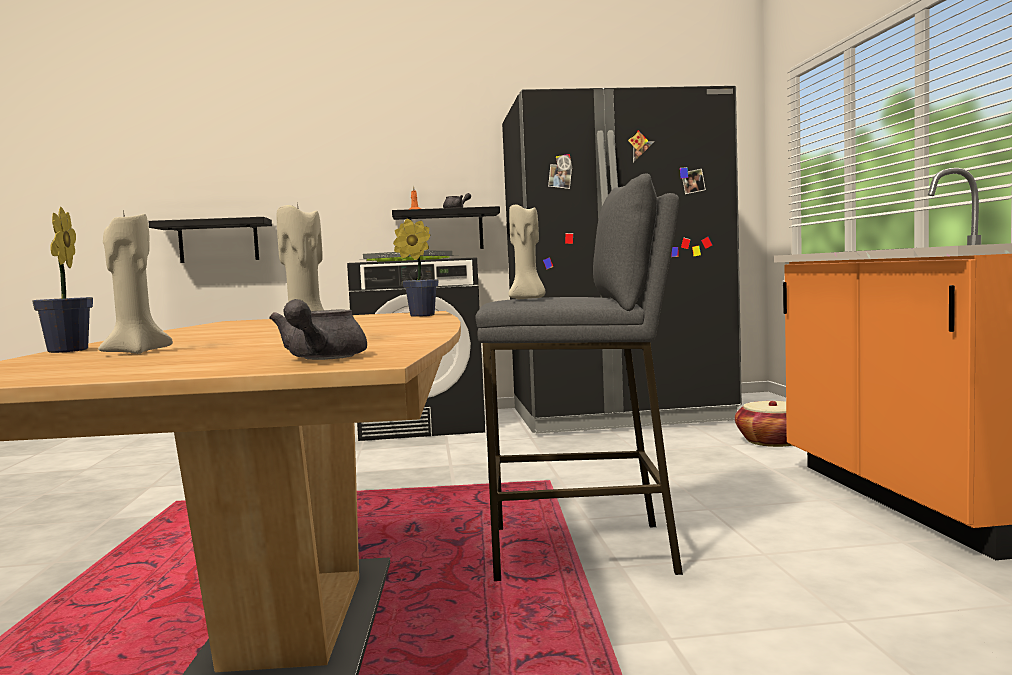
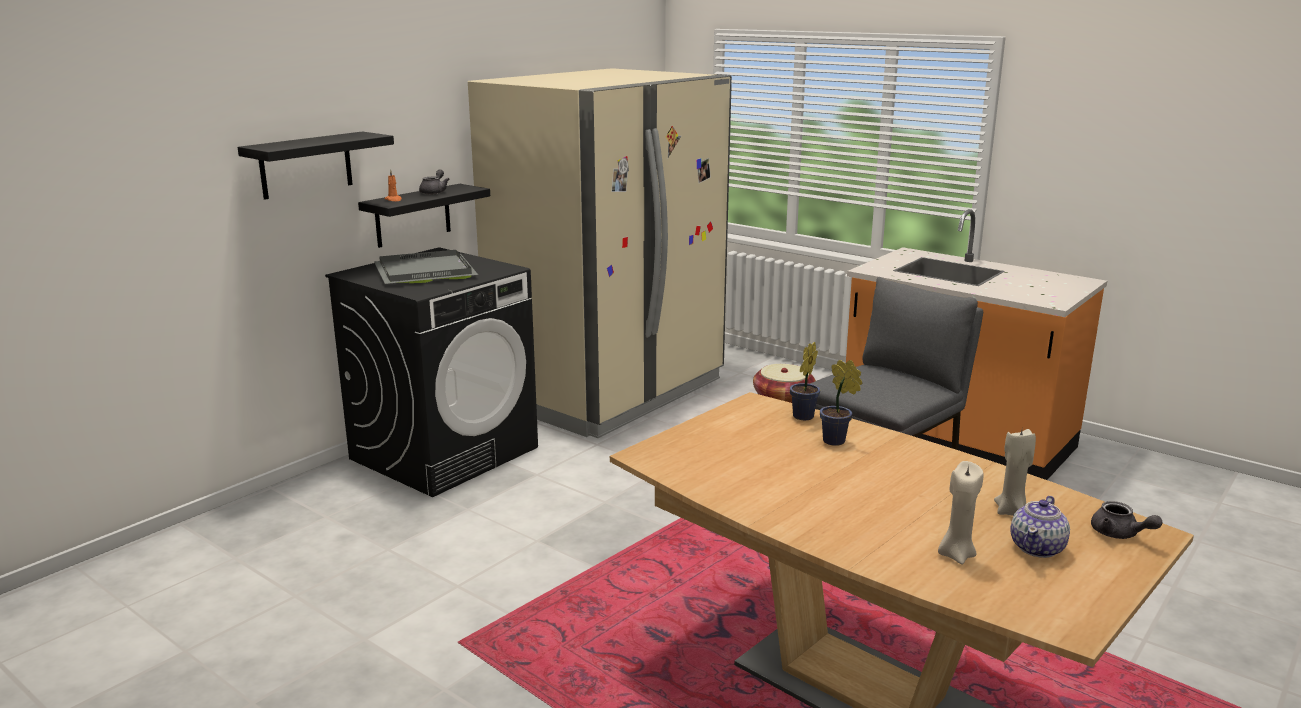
camera: 45 degrees left, 15 degrees up
potted plant [32,207,93,353] -> potted plant moved to [820,360,863,446]
black shelf [148,217,272,263] -> black shelf moved to [237,132,394,200]
black fridge [502,85,742,434] -> beige fridge [468,68,732,438]
beige candle [508,204,545,299] -> none
none -> teapot [1010,496,1070,558]

